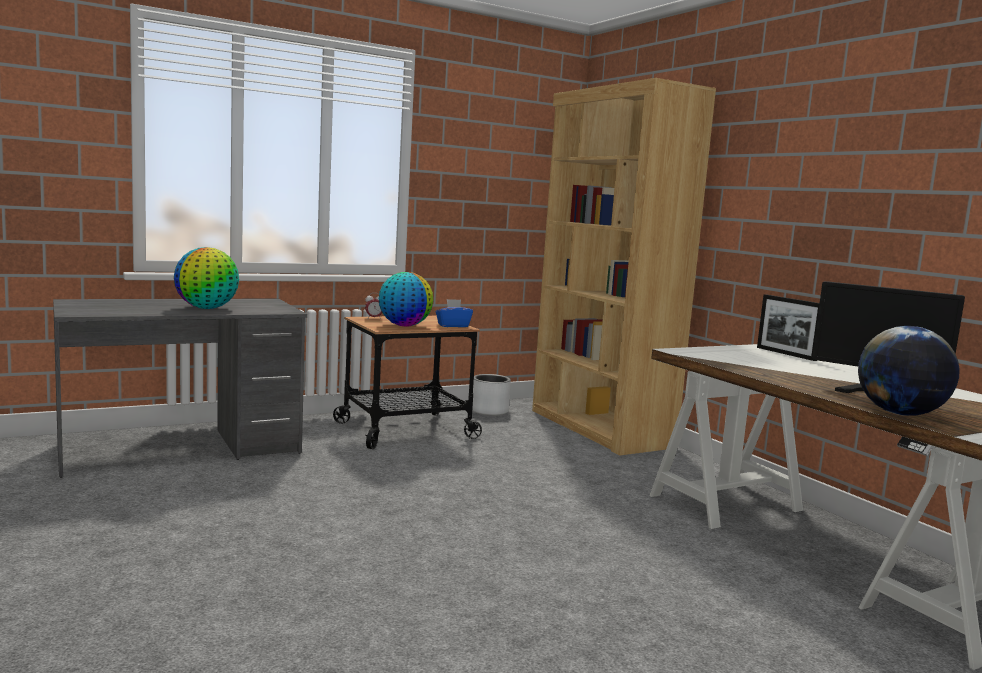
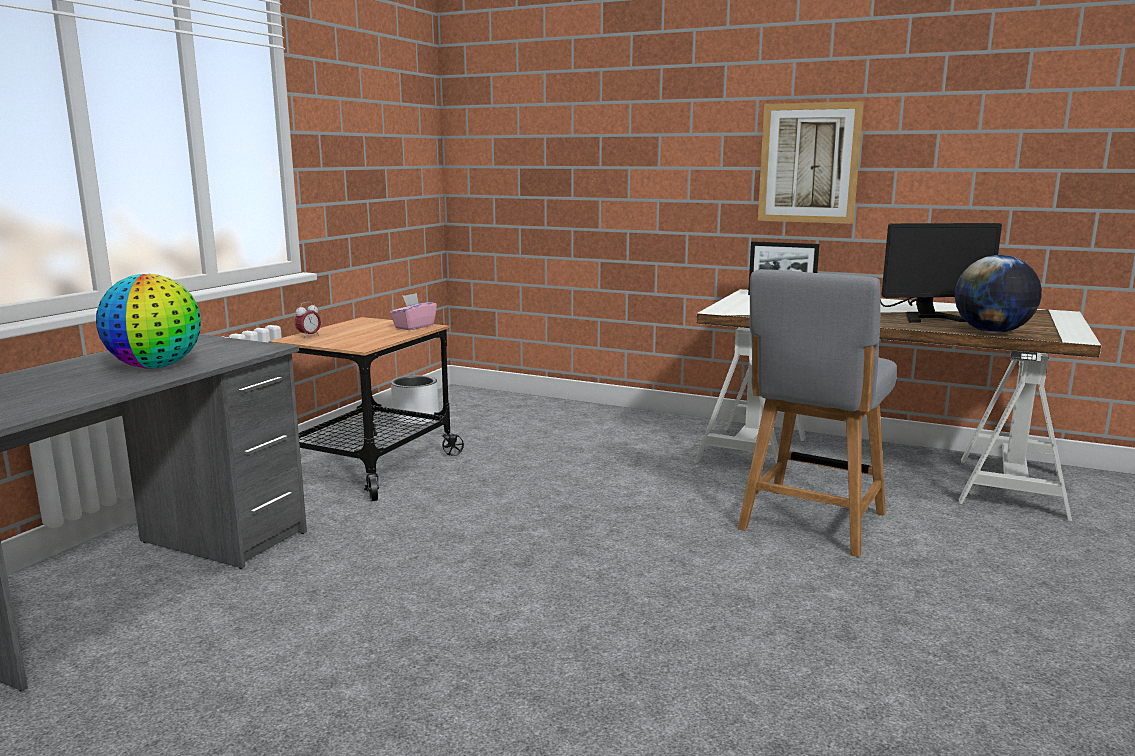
camera: 35 degrees left, 5 degrees up
globe [379,272,433,326] -> none
blue tissue box [435,299,473,327] -> pink tissue box [390,293,437,330]
brown bookcase [532,78,716,455] -> none
none -> grey chair [738,269,897,557]
none -> picture [758,101,864,224]

